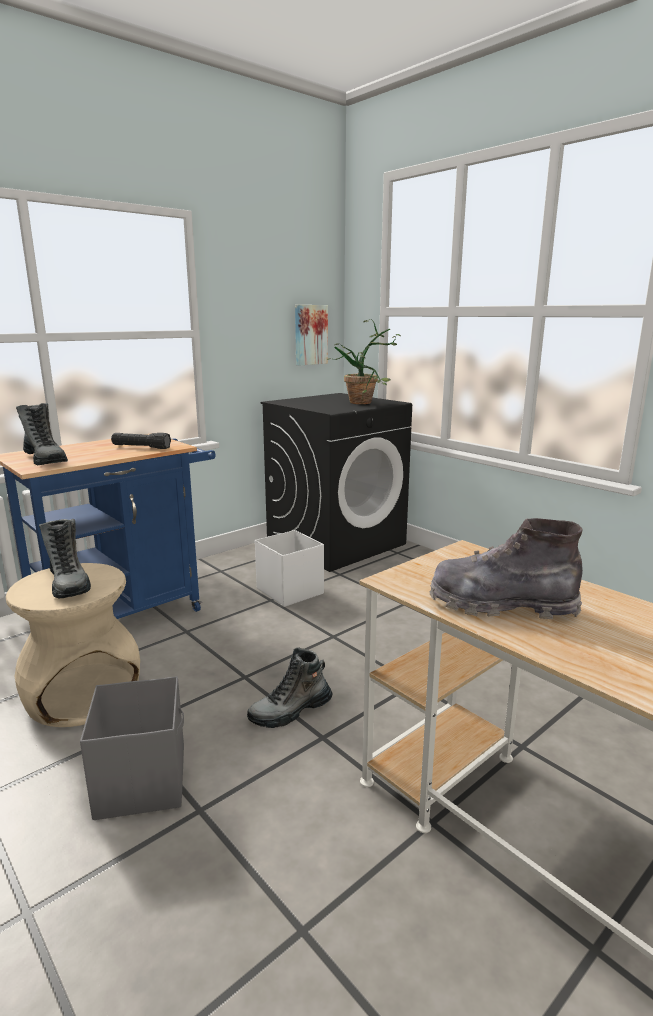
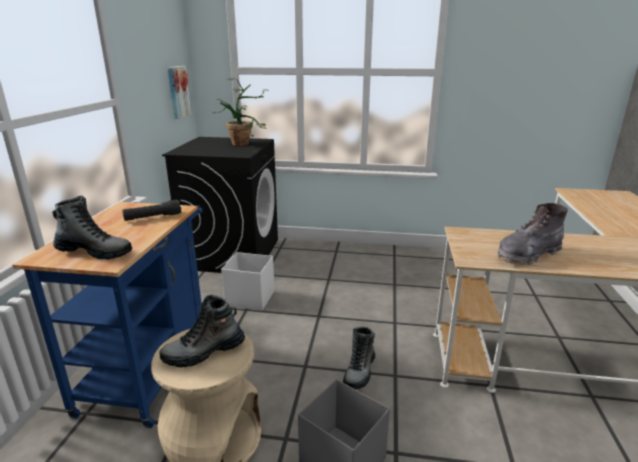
camera: 40 degrees left, 5 degrees up
boot [39,519,91,599] -> boot turned 135 degrees clockwise [159,295,245,367]

